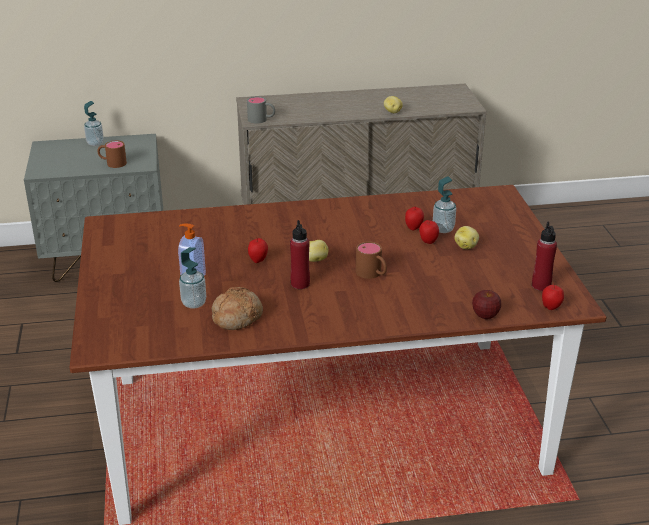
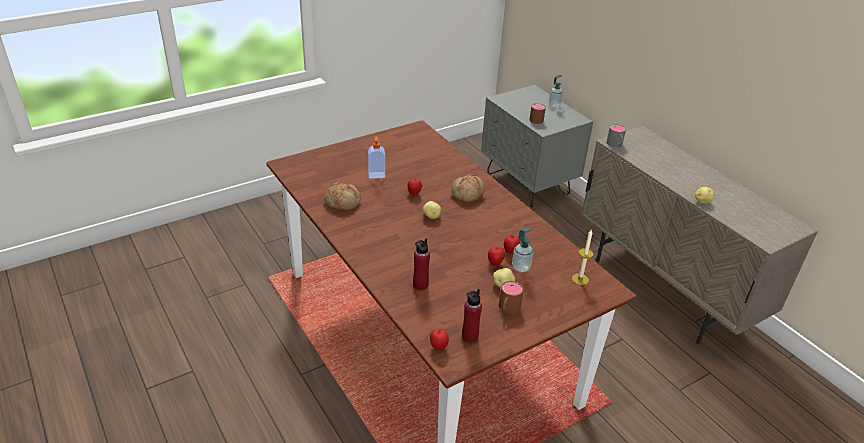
camera: 65 degrees right, 5 degrees up
soap dispenser [179,247,206,309] -> none
red bottle [290,220,310,289] -> red bottle moved to [413,238,430,290]
brown mug [356,241,387,279] -> brown mug moved to [499,281,524,314]
apple [472,290,501,319] -> none
none -> bread [451,175,485,202]
none -> candle [572,230,594,285]

